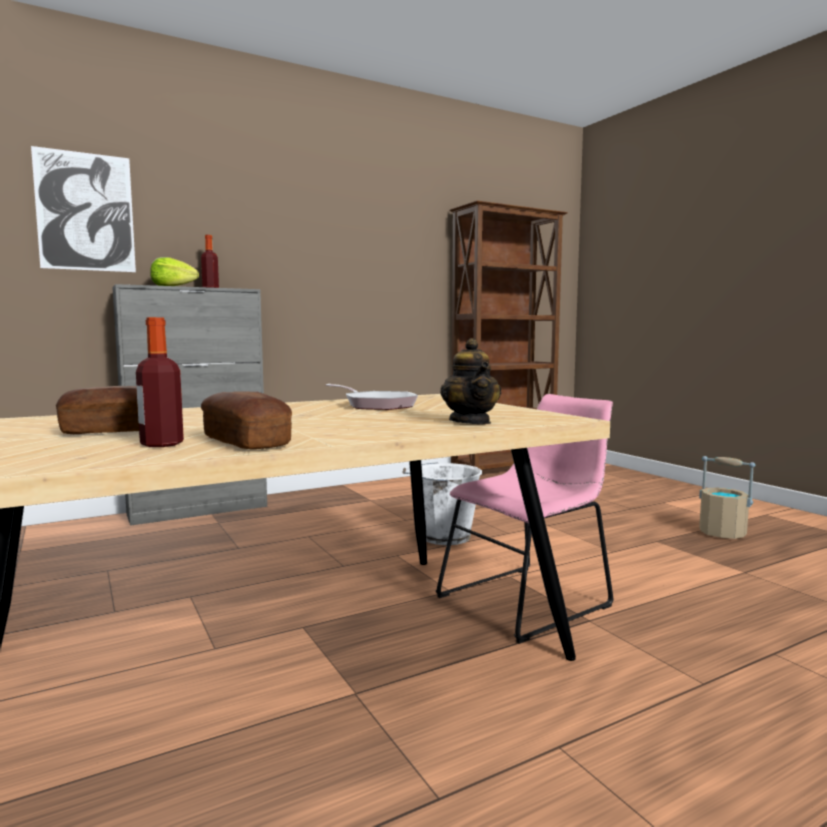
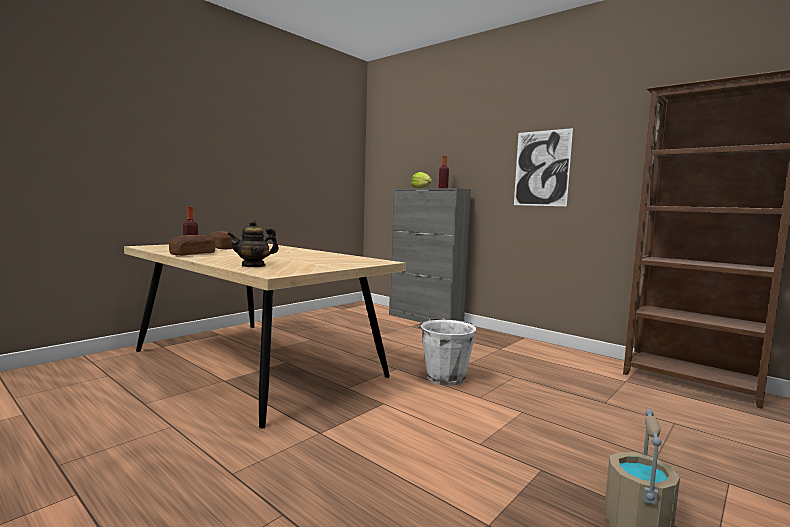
camera: 70 degrees right, 0 degrees up
picture [31,146,136,272] -> picture moved to [514,128,573,206]
frying pan [326,384,418,410] -> none
pink chair [436,394,614,644] -> none

